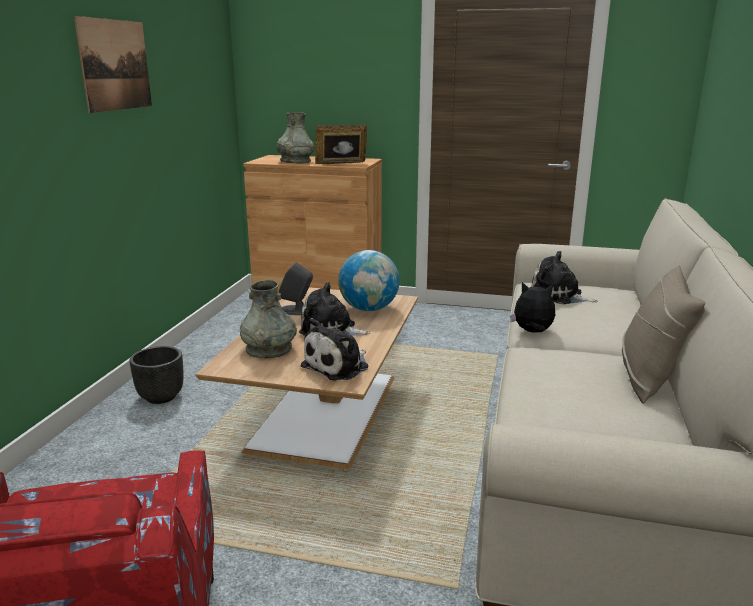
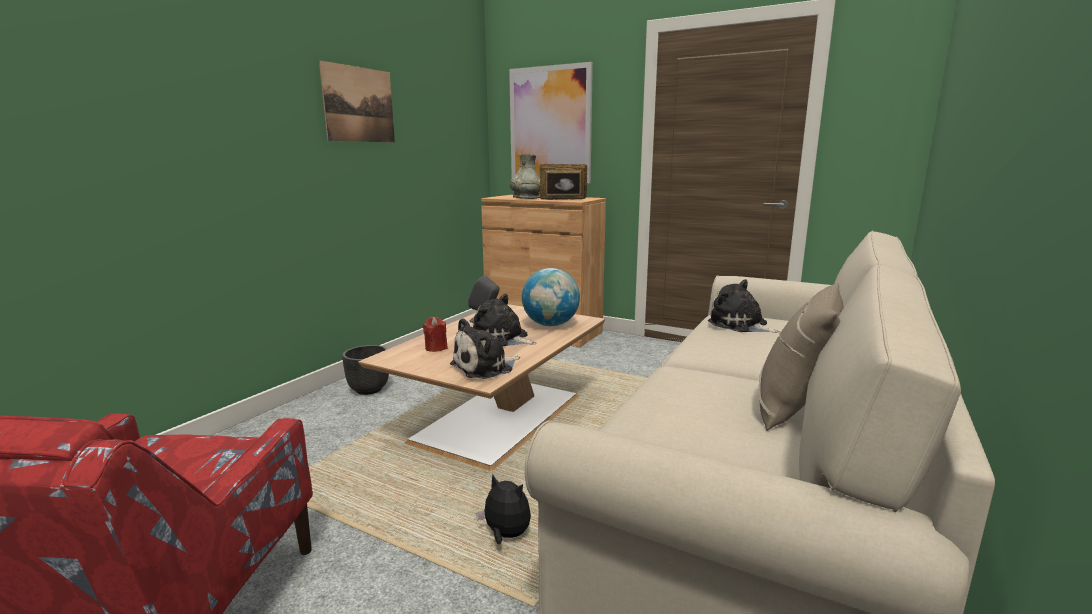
camera: 15 degrees right, 5 degrees down
grey vase [240,280,297,358] -> red candle [423,317,447,352]
plush toy [510,282,555,333] -> plush toy moved to [476,474,531,544]
none -> picture [509,62,593,183]

